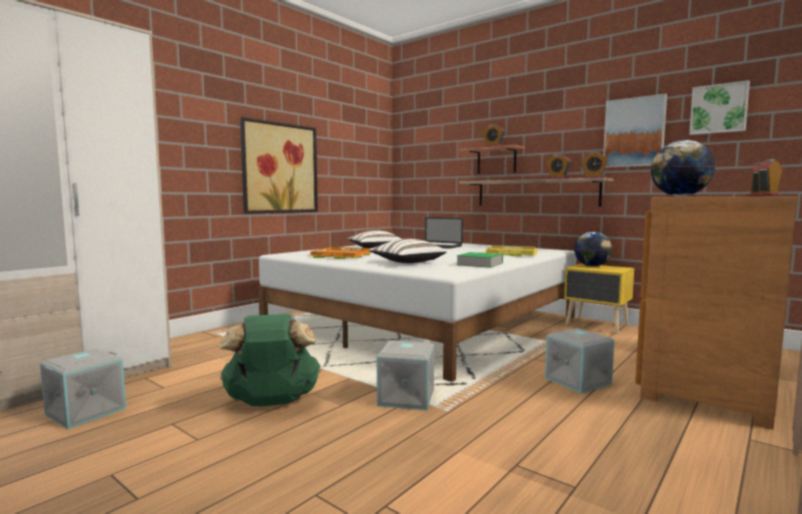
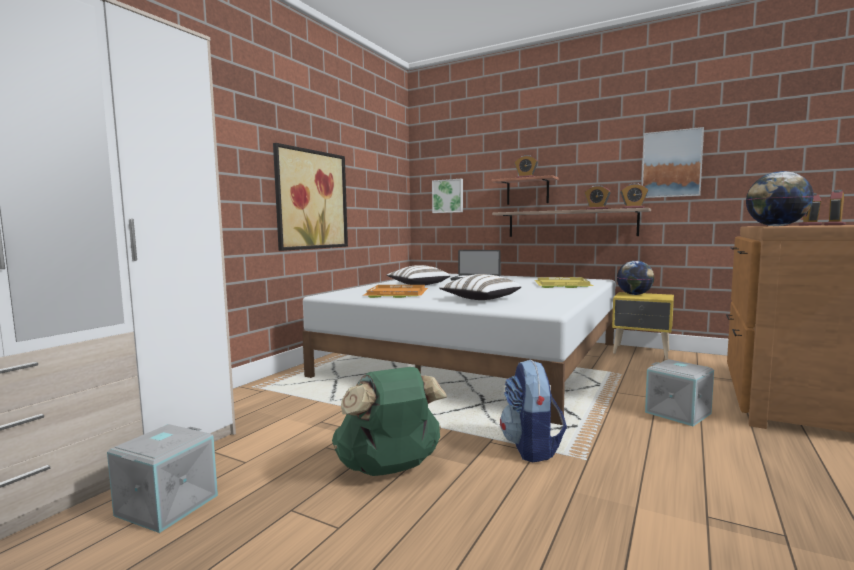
camera: 10 degrees left, 0 degrees up
grey storage box [377,340,434,410] -> backpack [500,360,567,462]
book [457,252,503,268] -> none
picture [689,80,750,135] -> picture moved to [432,179,463,213]

